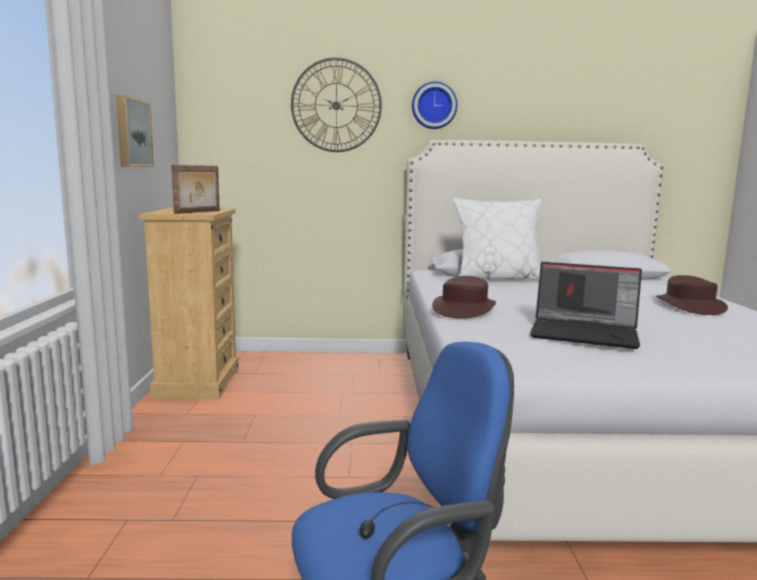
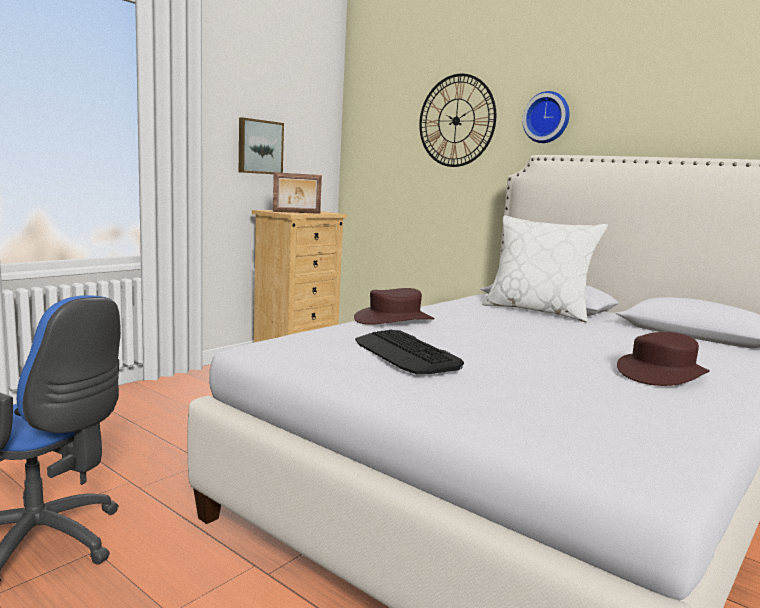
camera: 40 degrees right, 0 degrees up
laptop [530,262,642,349] -> keyboard [355,330,464,374]

